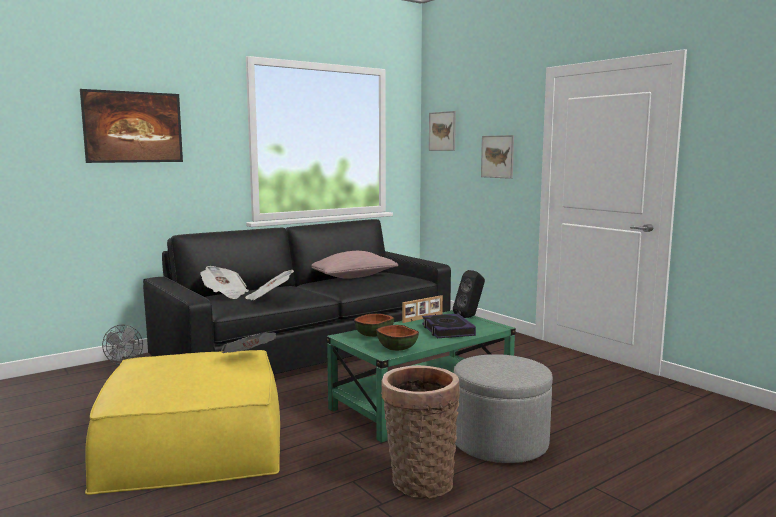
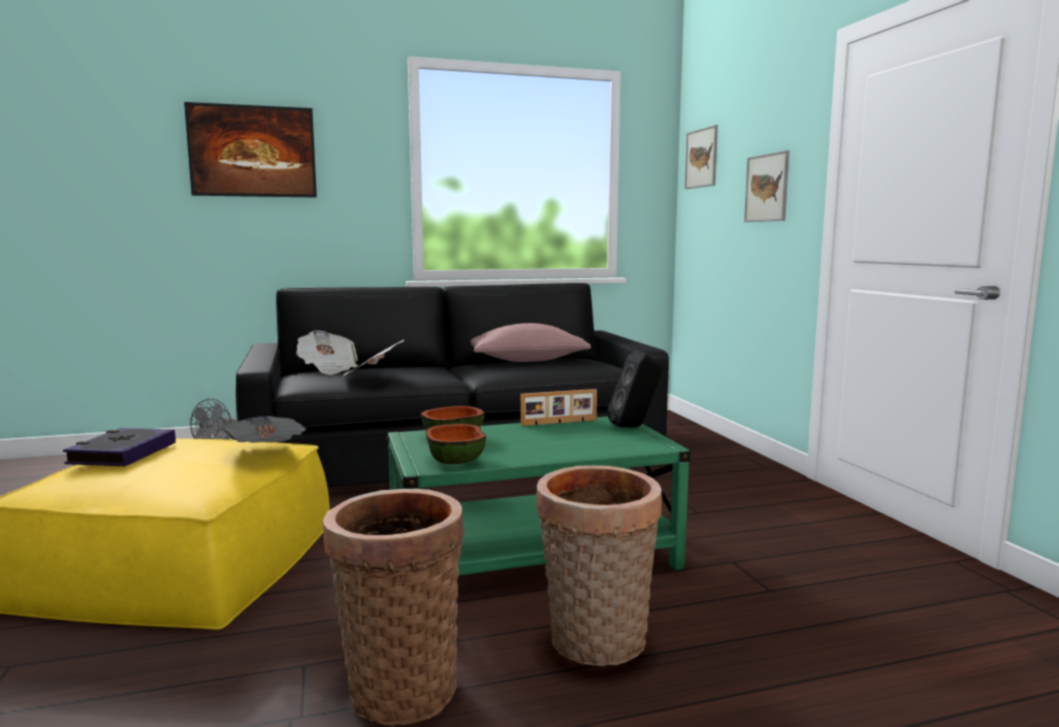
camera: 20 degrees right, 0 degrees up
book [422,314,476,338] -> book moved to [63,428,176,466]
grey ottoman [453,354,553,463] -> basket [536,465,662,666]

